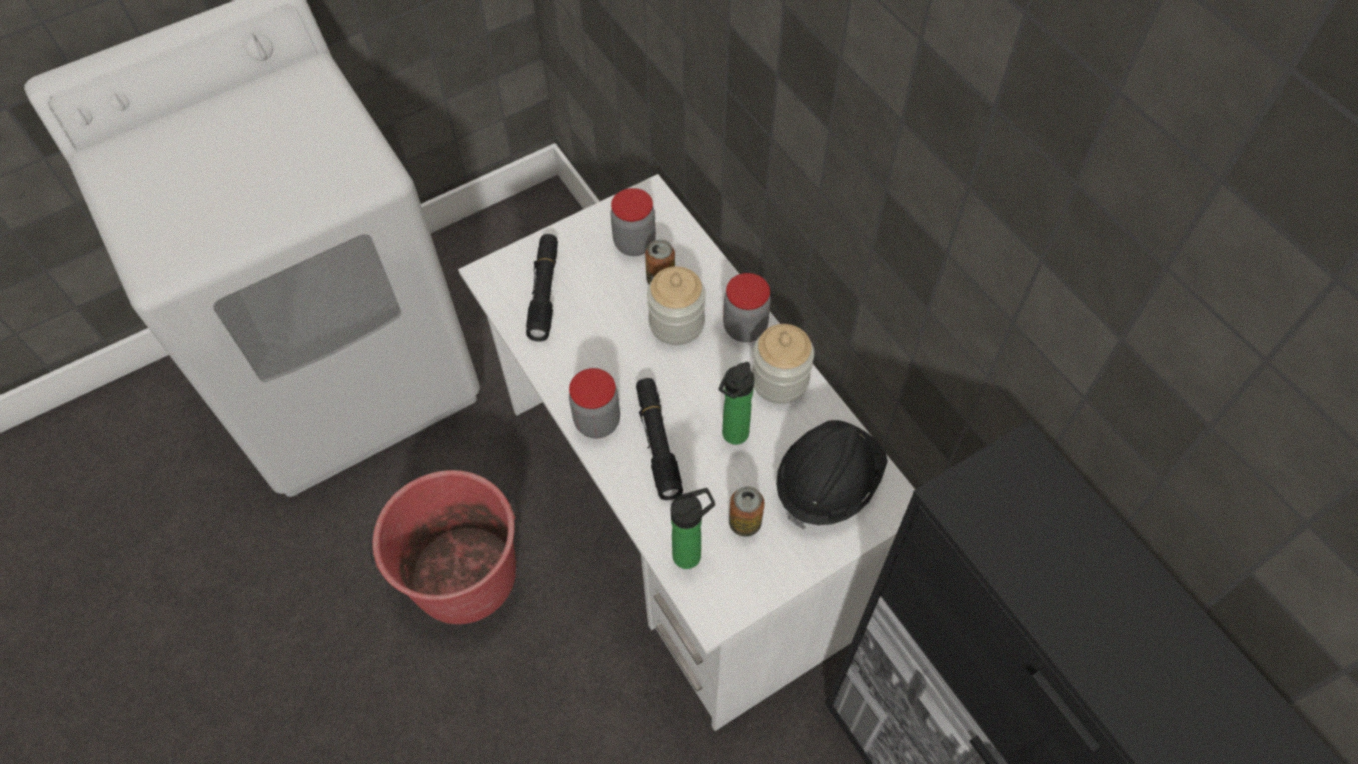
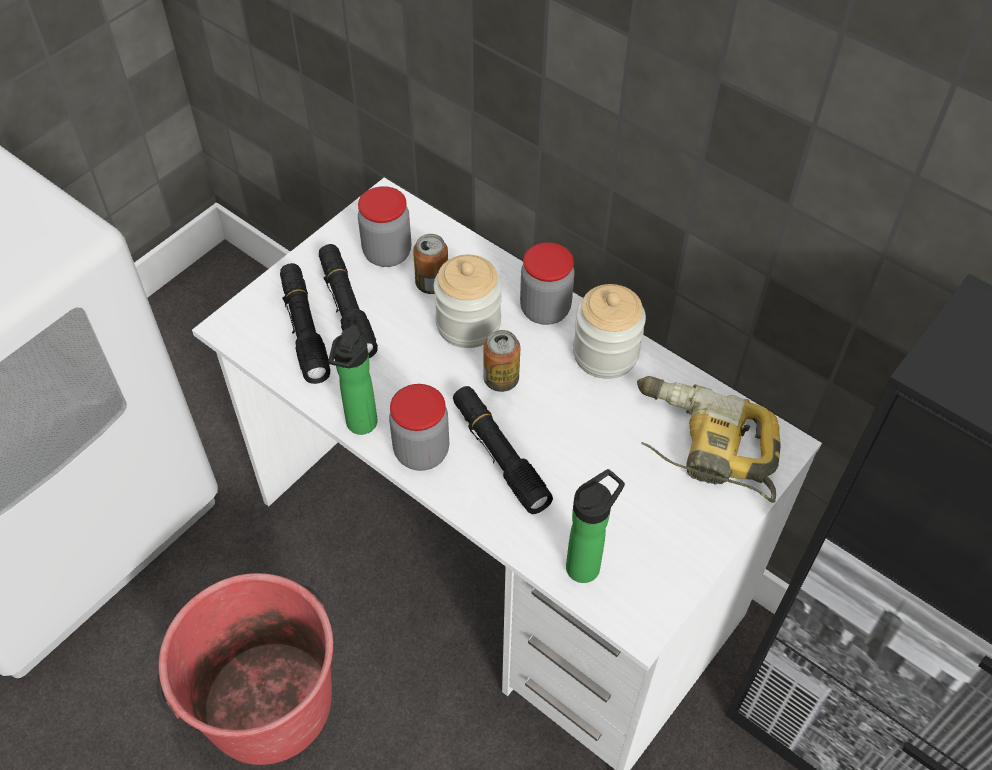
camera: 20 degrees left, 5 degrees down
bottle [719,362,754,445] -> bottle moved to [328,325,378,435]
can [729,486,765,537] -> can moved to [483,330,521,392]
black hard hat [776,420,888,530] -> power drill [637,376,781,503]
none -> black flashlight [319,244,378,358]

